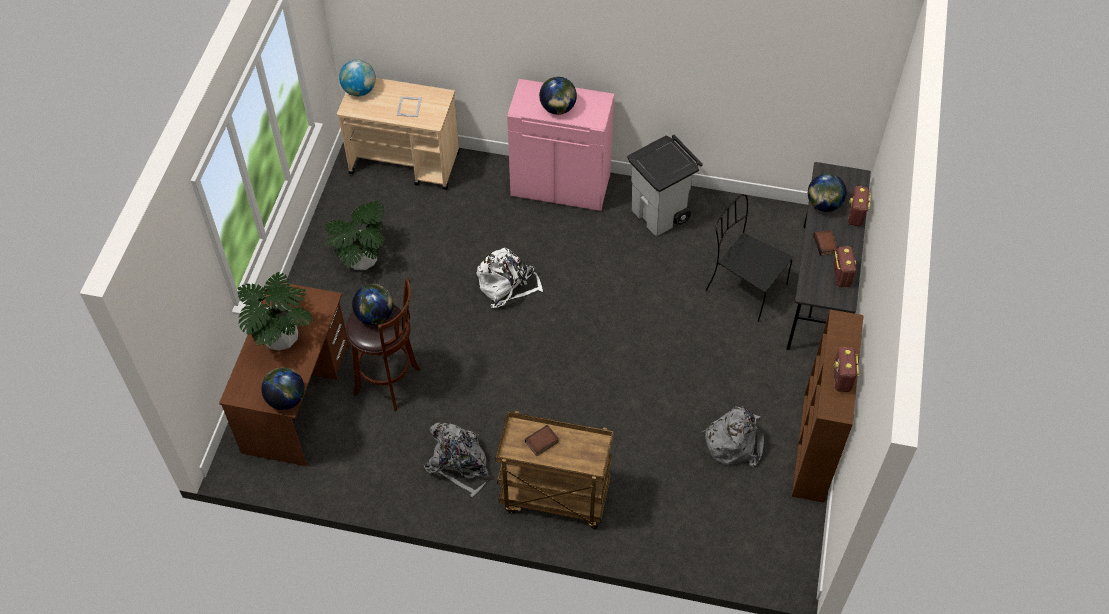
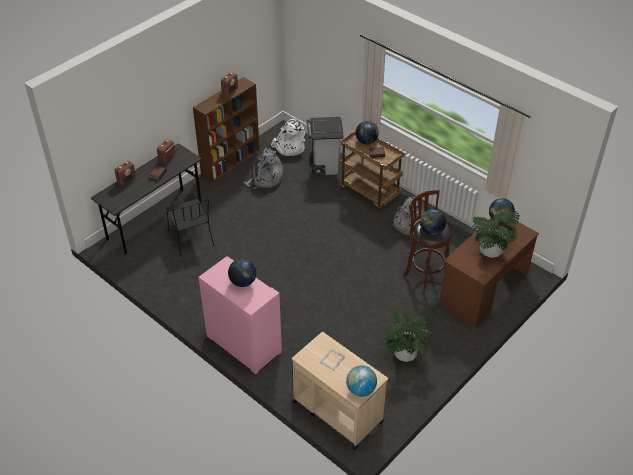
camera: 150 degrees left, 10 degrees down
white backpack [477,248,543,308] -> white backpack moved to [271,119,306,156]
grey trash can [627,135,703,236] -> grey trash can moved to [306,117,344,176]
globe [808,173,847,212] -> globe moved to [356,121,379,144]

